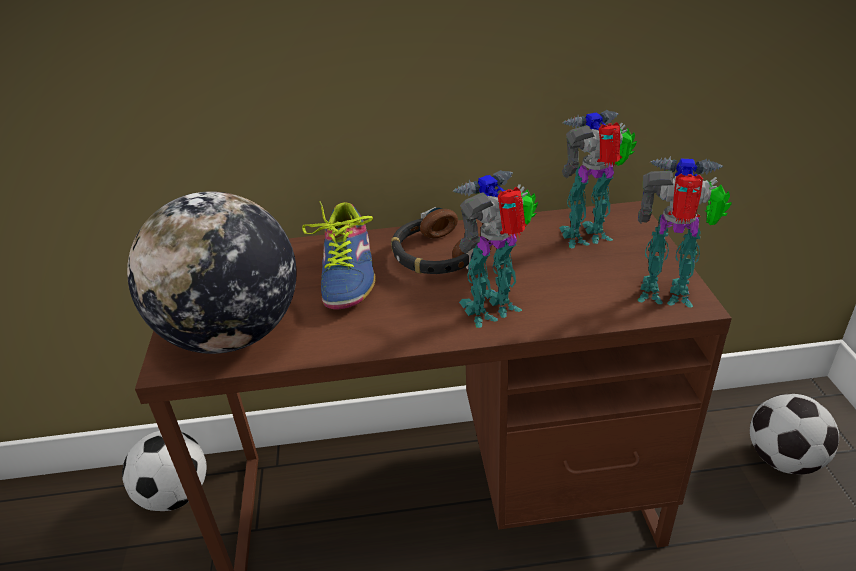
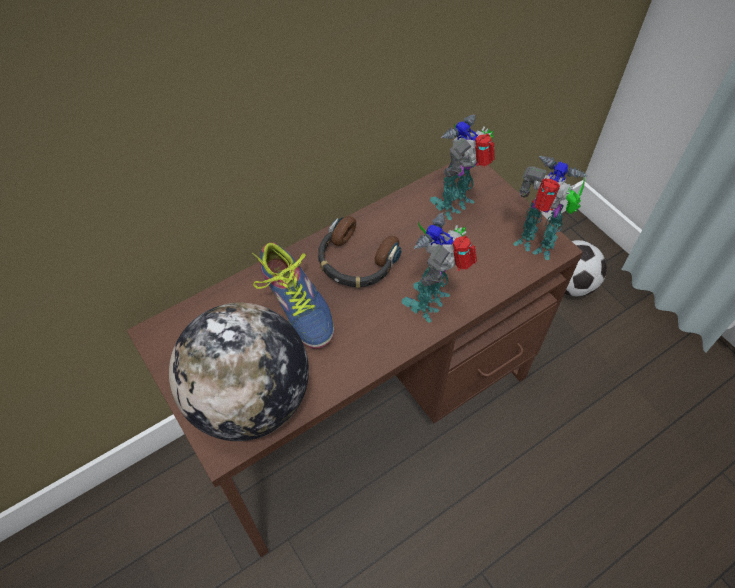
camera: 30 degrees left, 20 degrees up
football [122,431,207,511] -> none
toy robot [637,156,732,308] -> toy robot turned 45 degrees clockwise [513,156,588,260]

